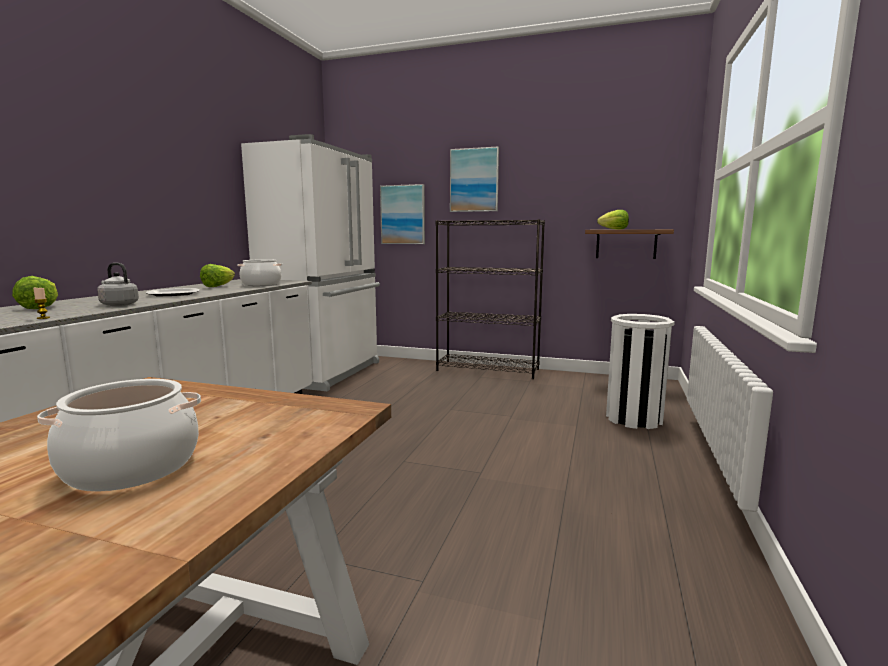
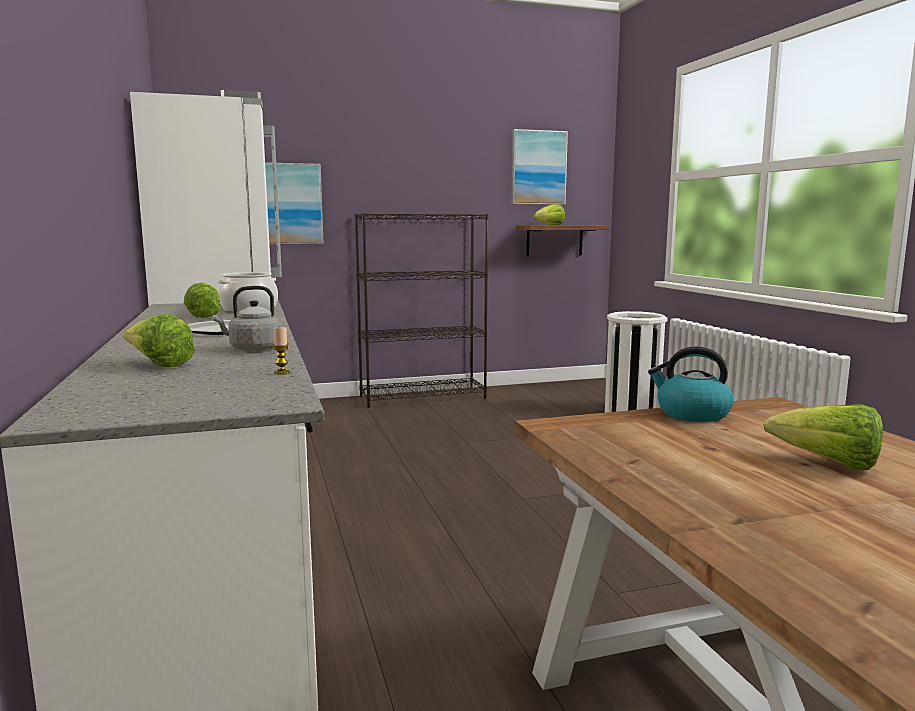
camera: 35 degrees left, 0 degrees up
cooking pot [37,379,201,492] -> lettuce [763,404,883,470]
picture [450,147,499,212] -> picture moved to [511,129,568,205]
none -> kettle [648,347,734,422]

